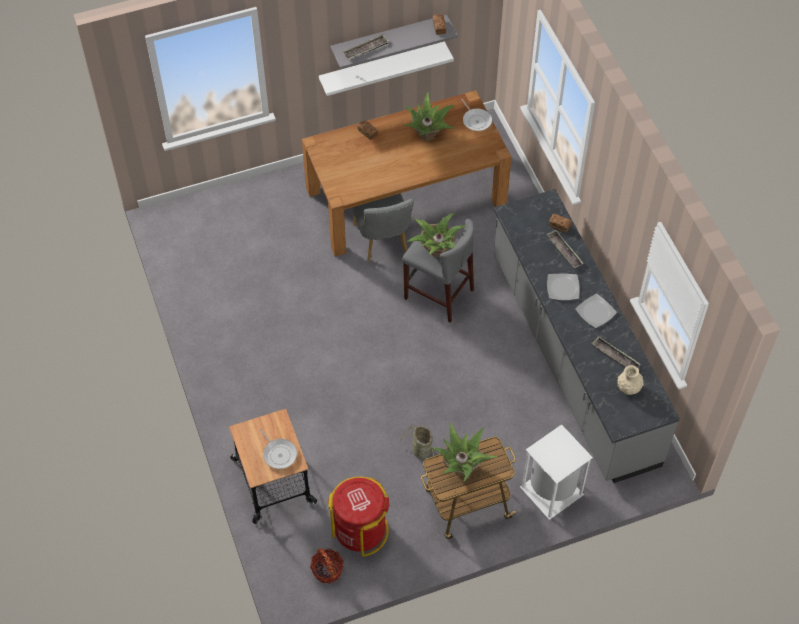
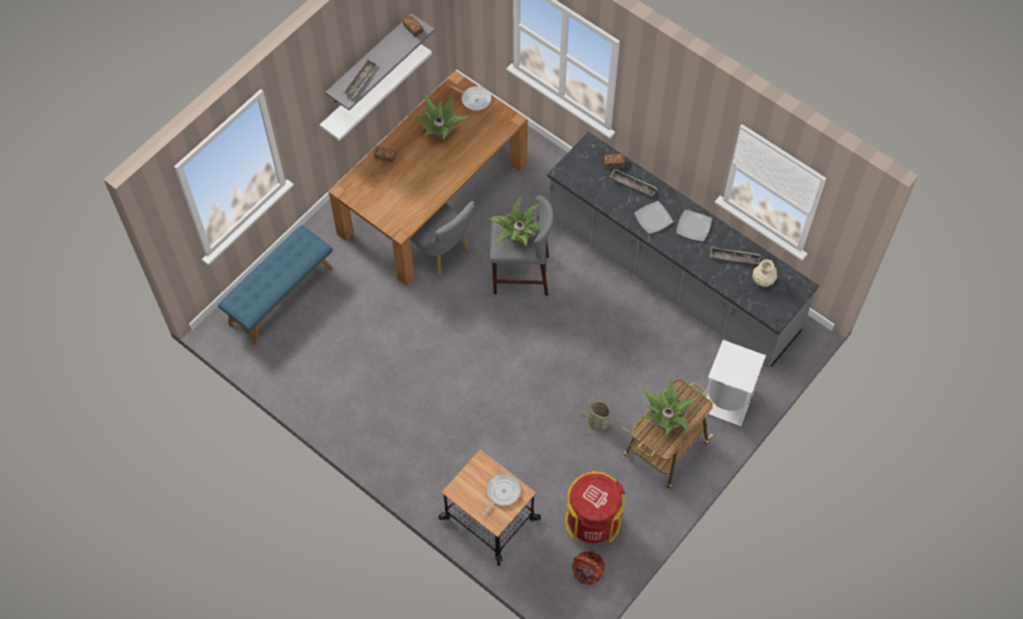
camera: 30 degrees left, 5 degrees up
frying pan [259,429,297,469] -> frying pan turned 75 degrees counterclockwise [481,474,521,518]
none -> blue bench [218,225,333,345]

